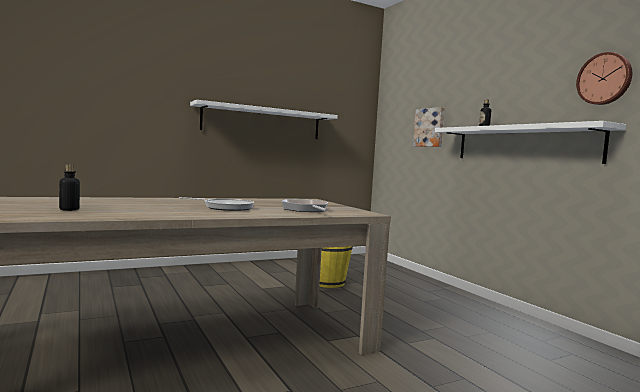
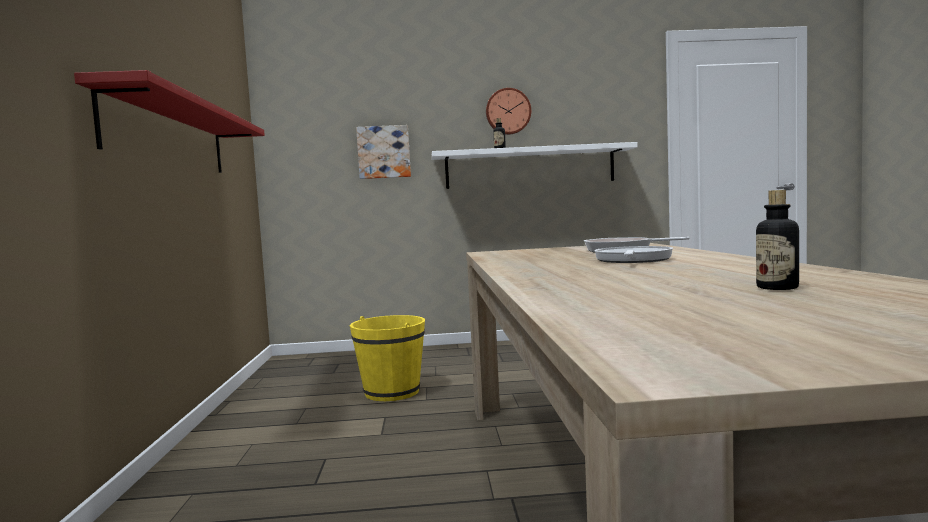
camera: 65 degrees left, 0 degrees up
white shelf [190,100,338,139] -> red shelf [74,70,265,173]
wall clock [576,52,632,105] -> wall clock moved to [486,88,531,135]

